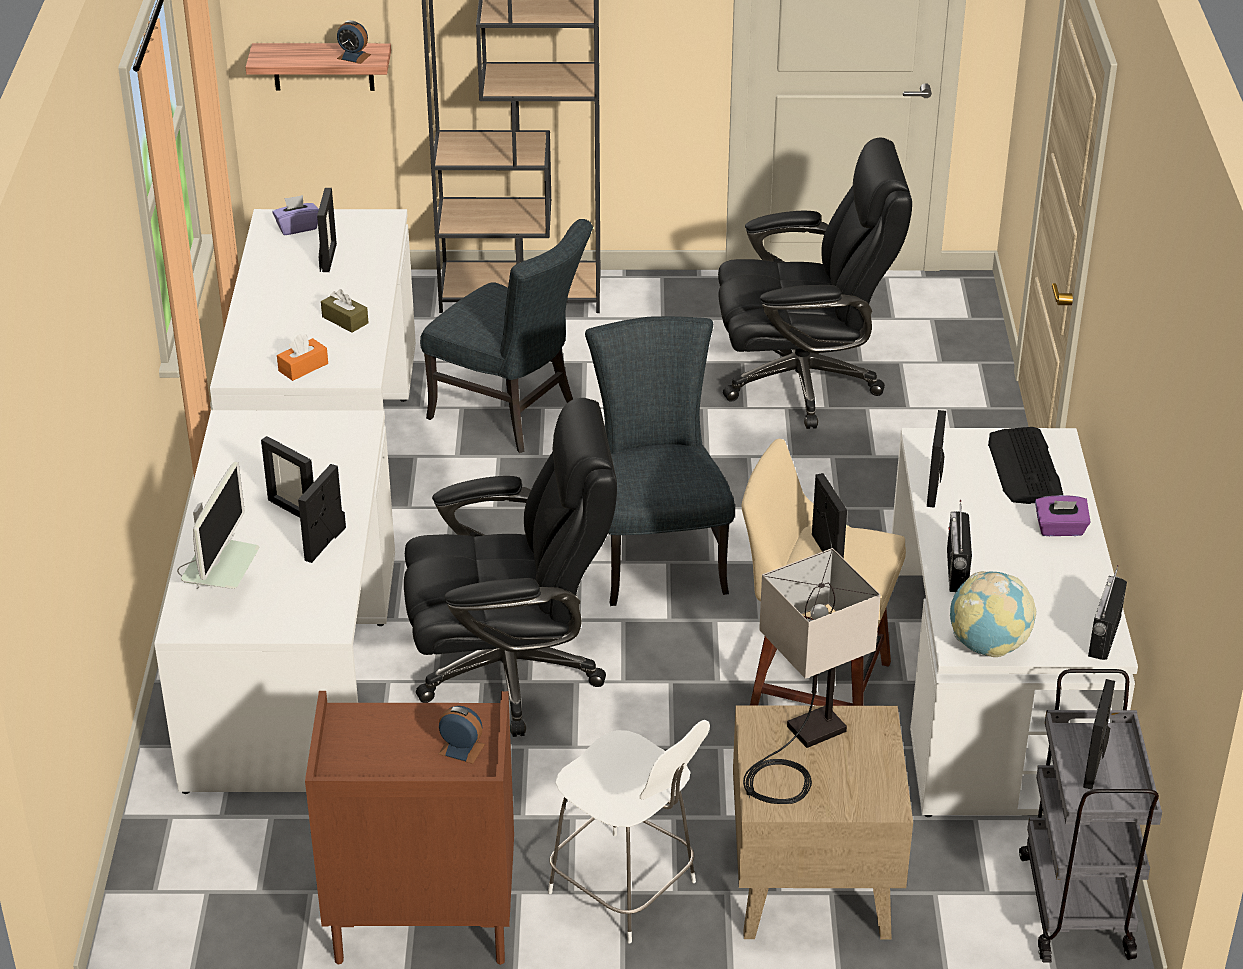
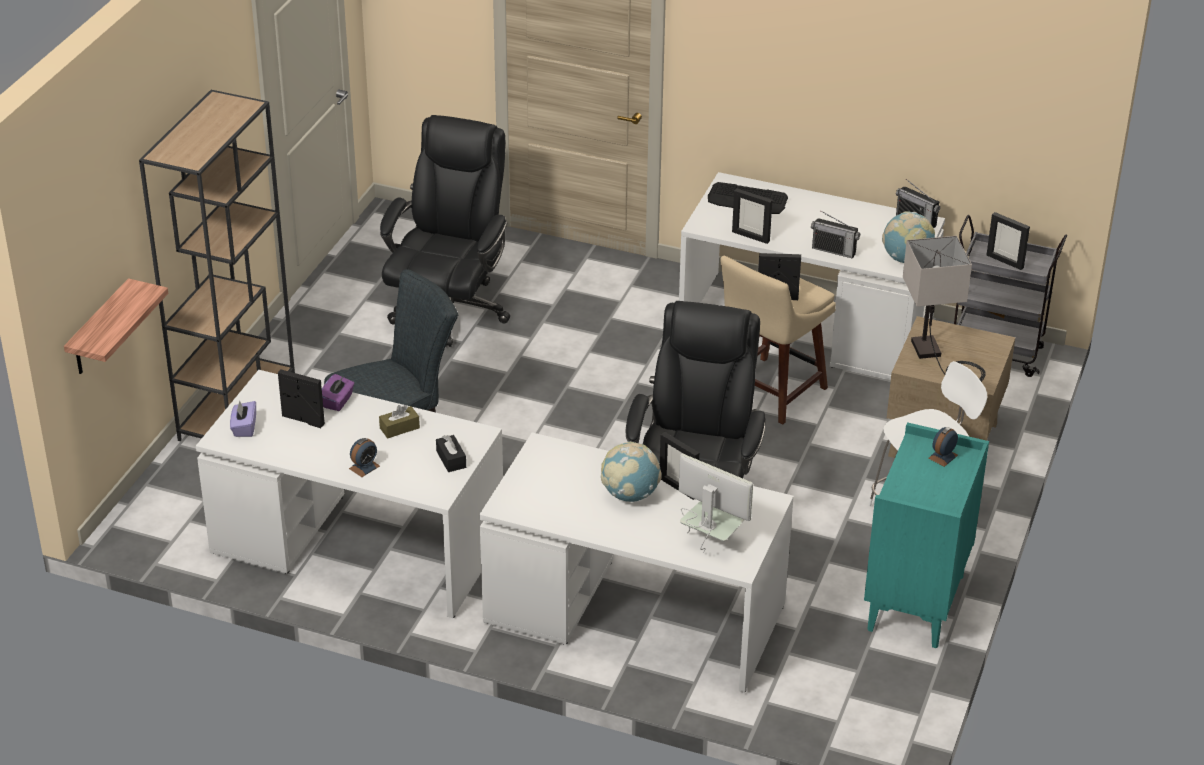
camera: 70 degrees left, 0 degrees up
picture frame [261,436,314,518] -> globe [601,442,661,502]
orange tissue box [277,334,328,381] -> black tissue box [436,435,466,472]
brown cabinet [305,691,514,965] -> turquoise cabinet [864,422,989,648]
alarm clock [337,20,371,64] -> alarm clock moved to [349,438,380,477]
grey chair [585,316,735,606] -> none
purple tissue box [1035,495,1091,536] -> purple tissue box moved to [322,374,354,411]

